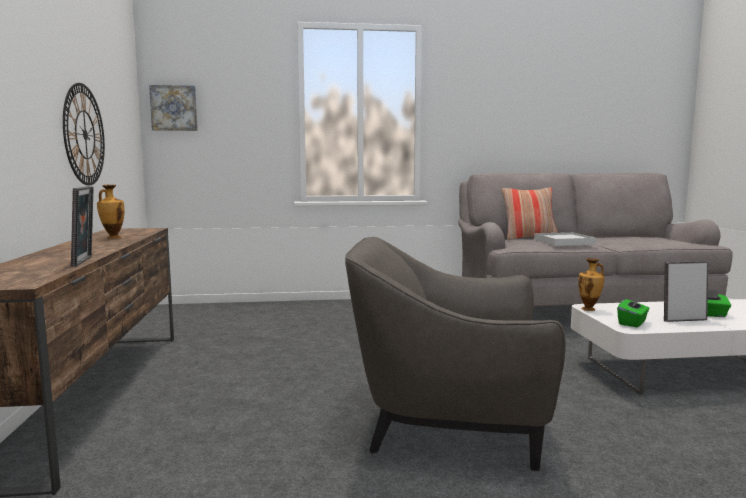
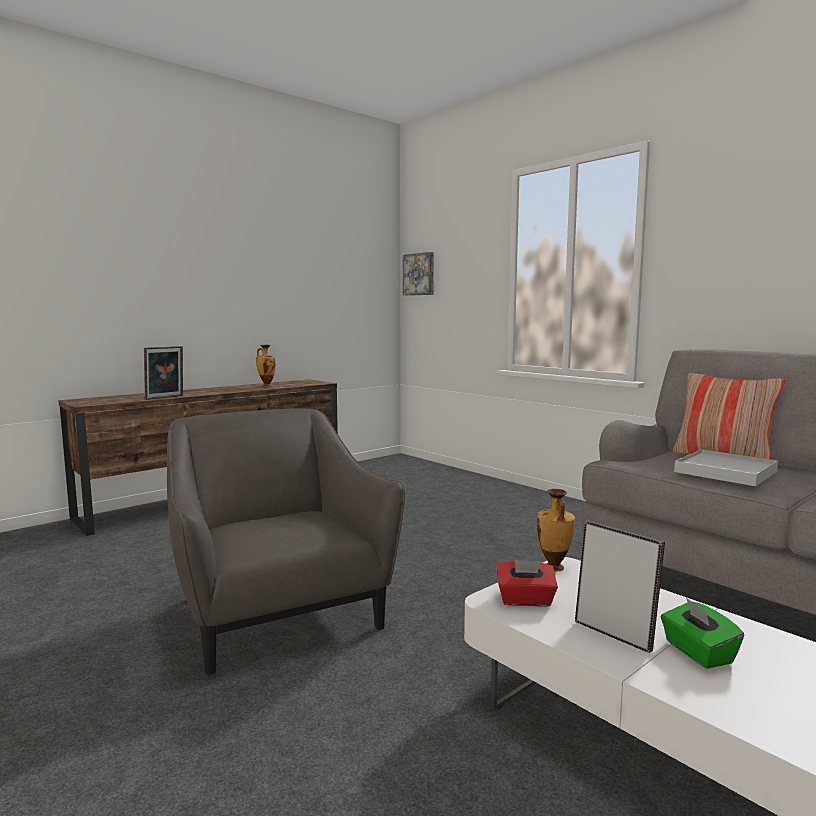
camera: 55 degrees right, 0 degrees up
wall clock [63,83,105,185] -> none
green tissue box [617,296,650,327] -> red tissue box [496,560,558,607]

